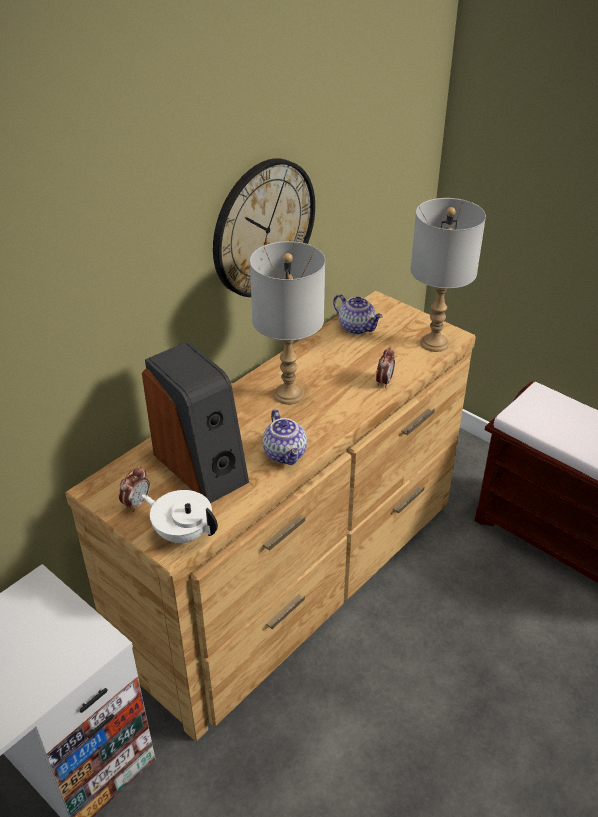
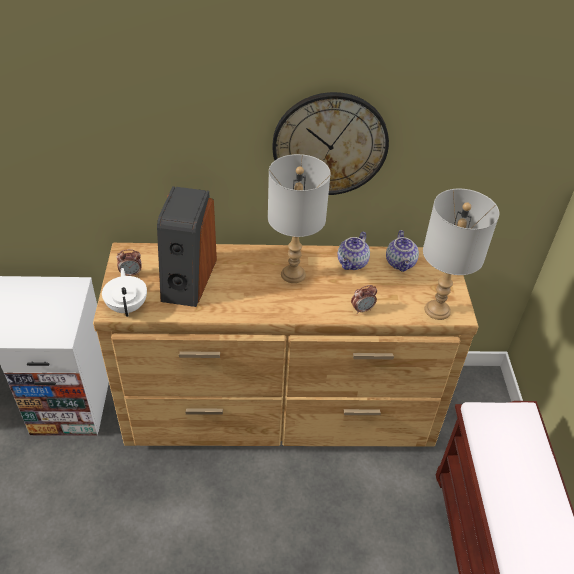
camera: 45 degrees right, 5 degrees up
teapot [263,409,307,465] -> teapot moved to [338,231,370,270]

